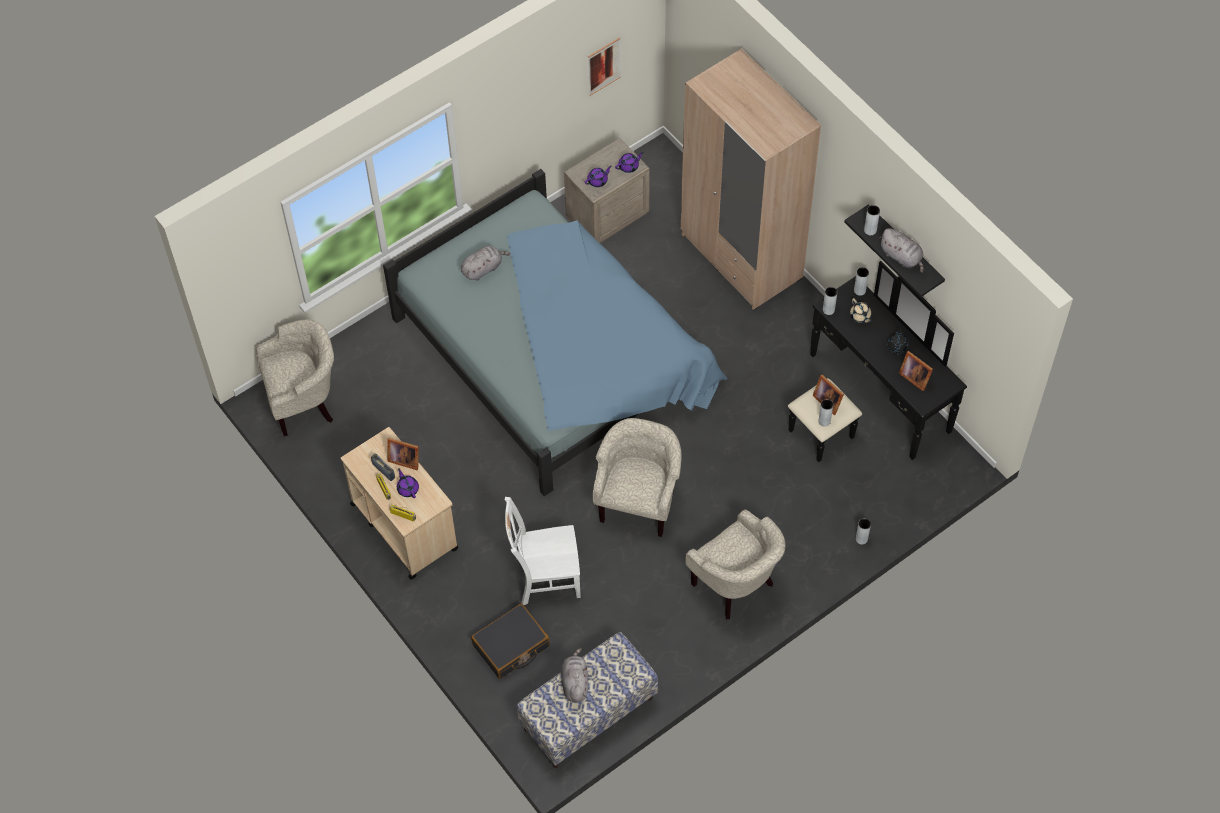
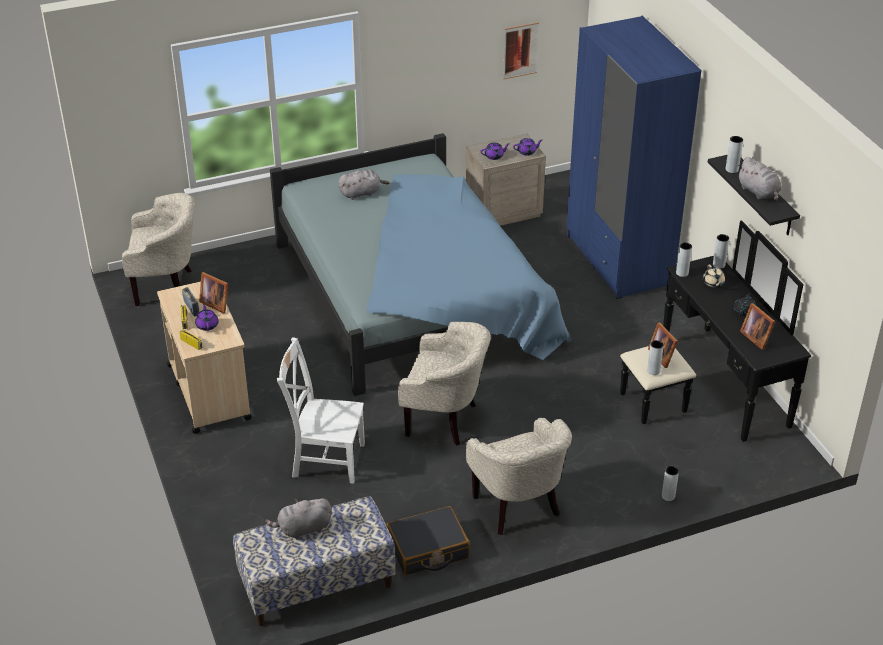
camera: 15 degrees right, 20 degrees down
black suitcase [471,603,550,679] -> black suitcase moved to [387,506,470,575]
grey plush toy [561,648,588,702] -> grey plush toy turned 120 degrees counterclockwise [265,498,332,540]
beige armchair [593,418,682,537] -> beige armchair turned 75 degrees clockwise [398,322,491,446]
beige wardrobe [681,48,821,310] -> blue wardrobe [566,16,701,299]

